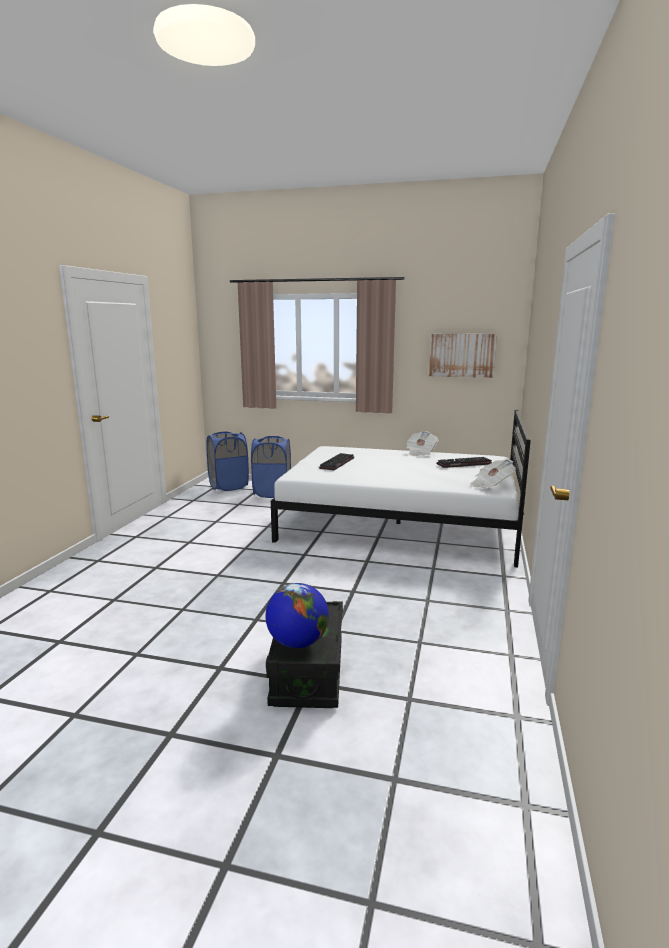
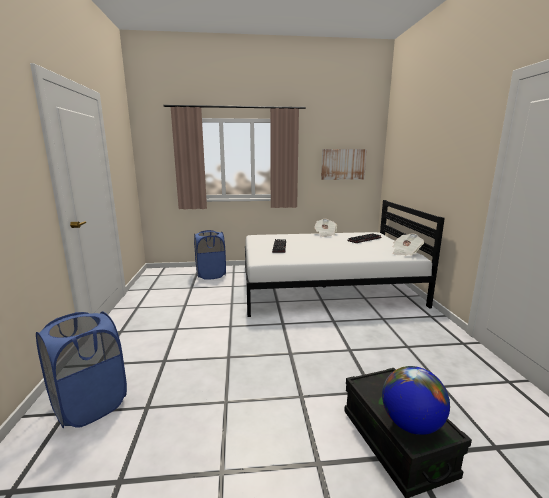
camera: 20 degrees left, 0 degrees up
blue laundry basket [206,431,249,491] -> blue laundry basket moved to [36,311,127,428]

